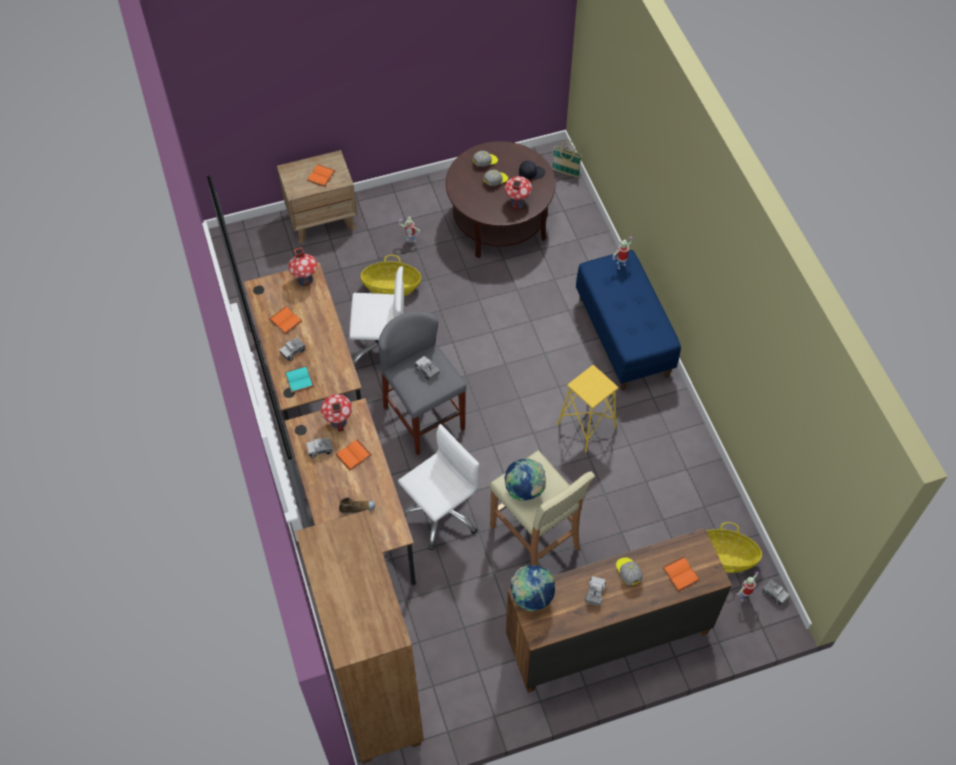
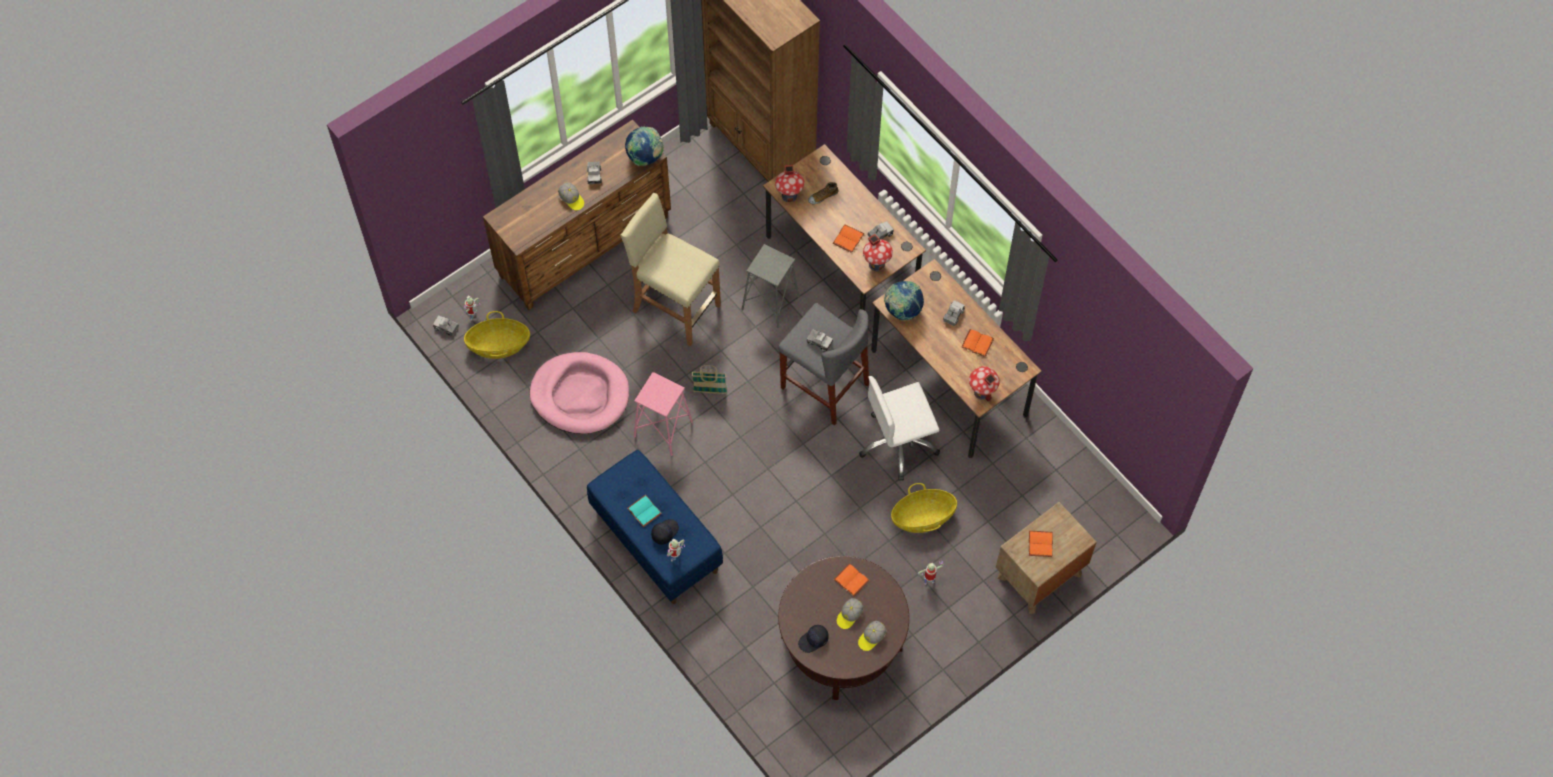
camera: 160 degrees right, 5 degrees up
turquoise book [285,366,314,393] -> turquoise book moved to [627,495,662,527]
white office chair [398,424,479,550] -> grey stool [741,244,799,328]
toy house [505,176,532,210] -> toy house moved to [775,165,804,202]
globe [505,458,546,501] -> globe moved to [884,281,924,320]
basket [552,140,582,177] -> basket moved to [692,365,727,394]
yellow stool [557,365,619,452] -> pink stool [634,372,693,456]
orange book [662,557,700,592] -> orange book moved to [834,563,870,597]
none -> pink dog bed [530,352,629,434]
none -> black cap [651,519,679,545]

